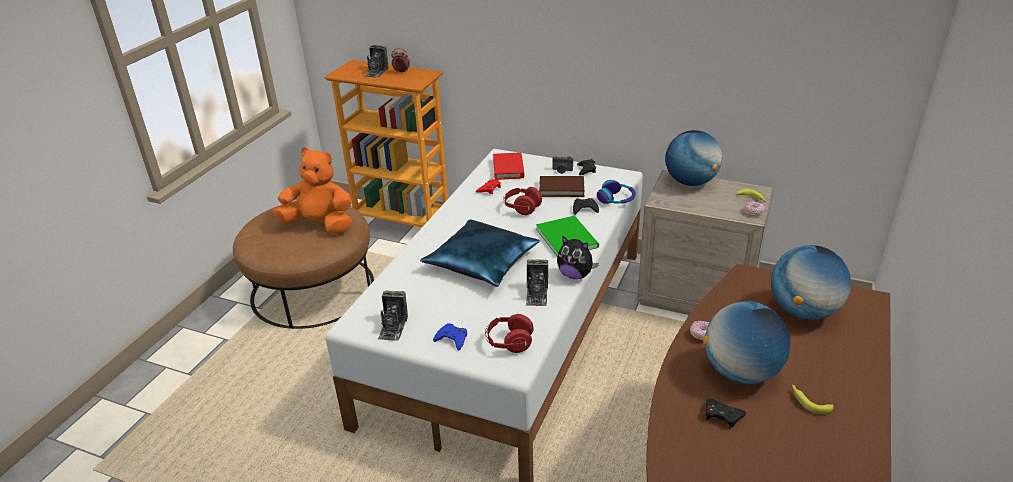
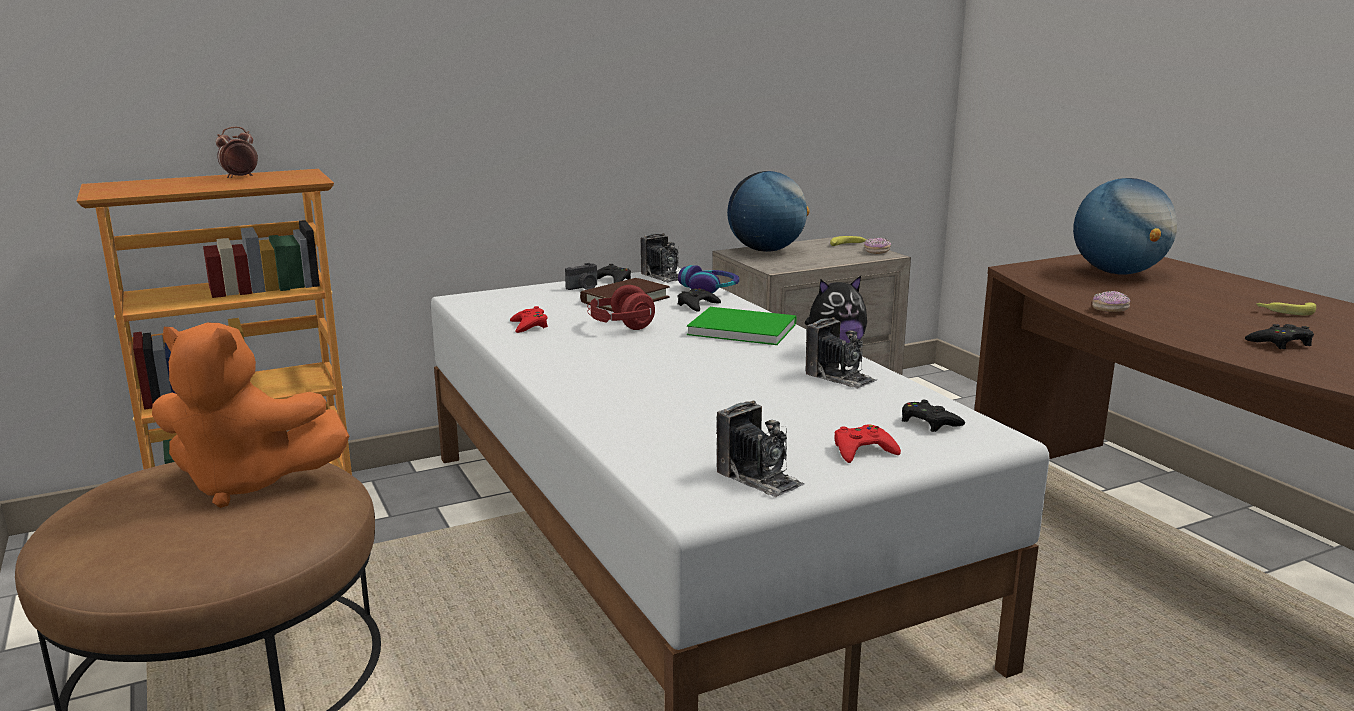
camera: 50 degrees left, 15 degrees down
orange plush toy [273,147,352,234] -> orange plush toy turned 135 degrees counterclockwise [152,323,349,508]
camera [364,45,389,78] -> camera moved to [641,233,679,283]
blue pillow [420,220,540,287] -> none
blue game controller [433,323,467,351] -> red game controller [835,425,901,463]
red headphones [485,314,534,353] -> black game controller [902,400,965,432]
red book [493,153,525,180] -> none
globe [703,301,791,384] -> none

